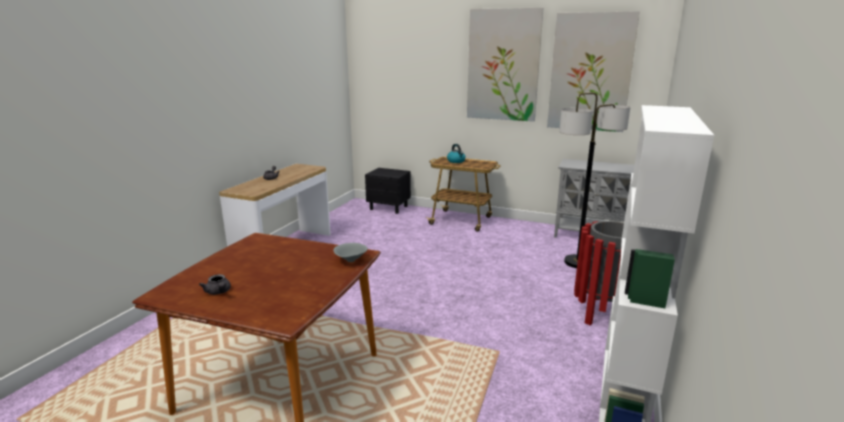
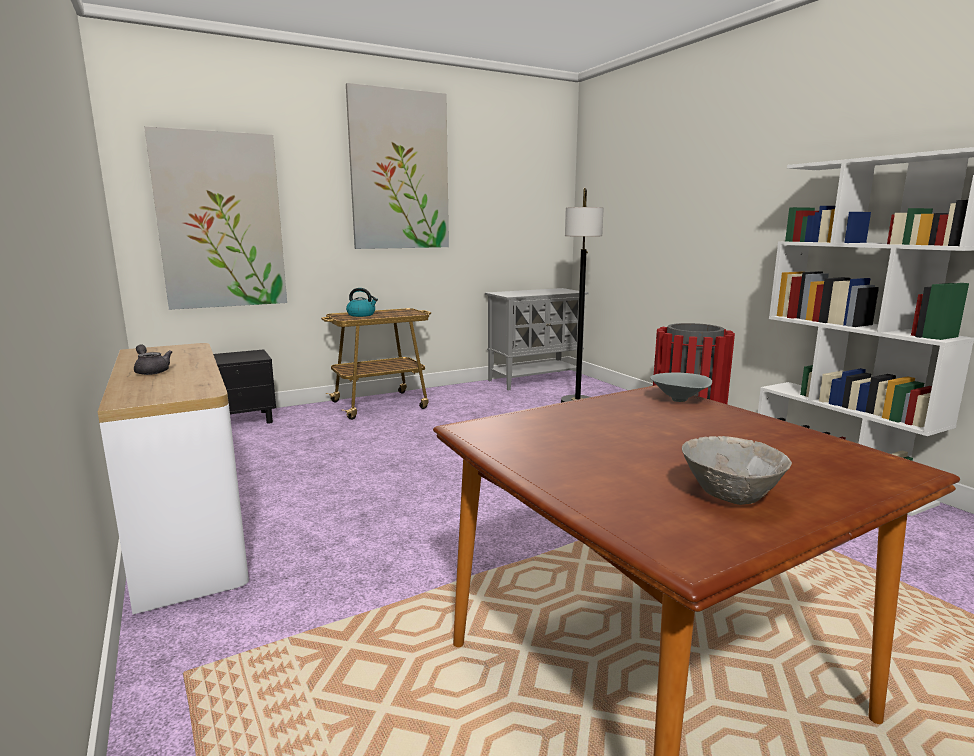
camera: 50 degrees left, 5 degrees down
grey teapot [199,274,231,295] -> grey bowl [682,436,792,505]
picture [547,11,640,132] -> picture moved to [144,126,287,310]

